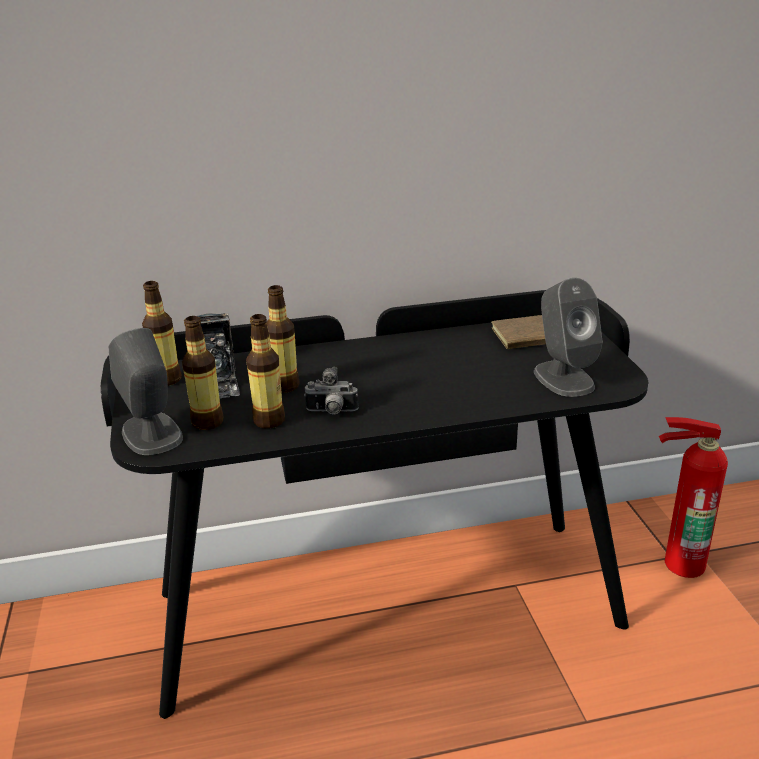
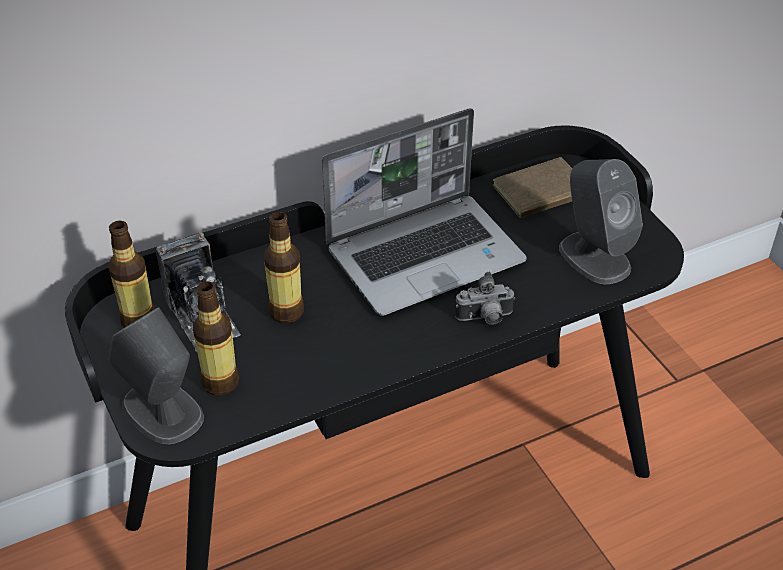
camera: 15 degrees left, 15 degrees up
bottle [246,314,285,428] -> none
camera [304,367,359,414] -> camera moved to [455,272,515,325]
fire extinguisher [659,417,728,578] -> none
none -> laptop [322,108,527,316]

